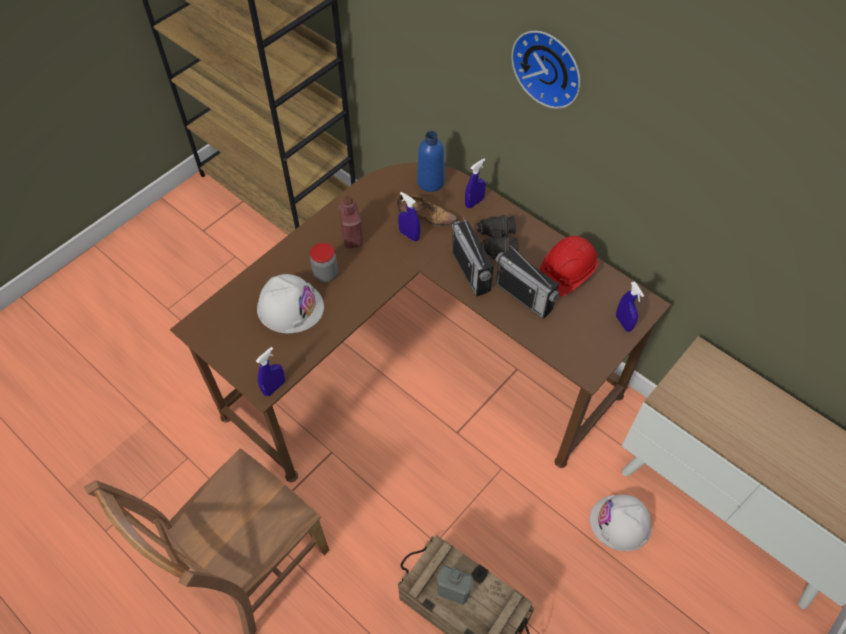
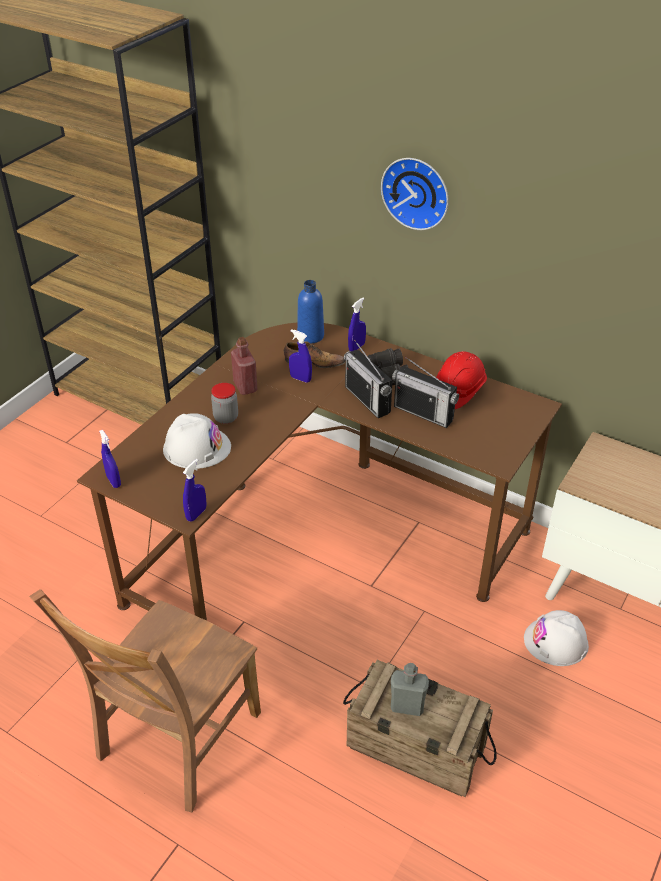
camera: 10 degrees left, 15 degrees down
blue spray bottle [616,282,644,332] -> blue spray bottle moved to [99,430,121,488]

